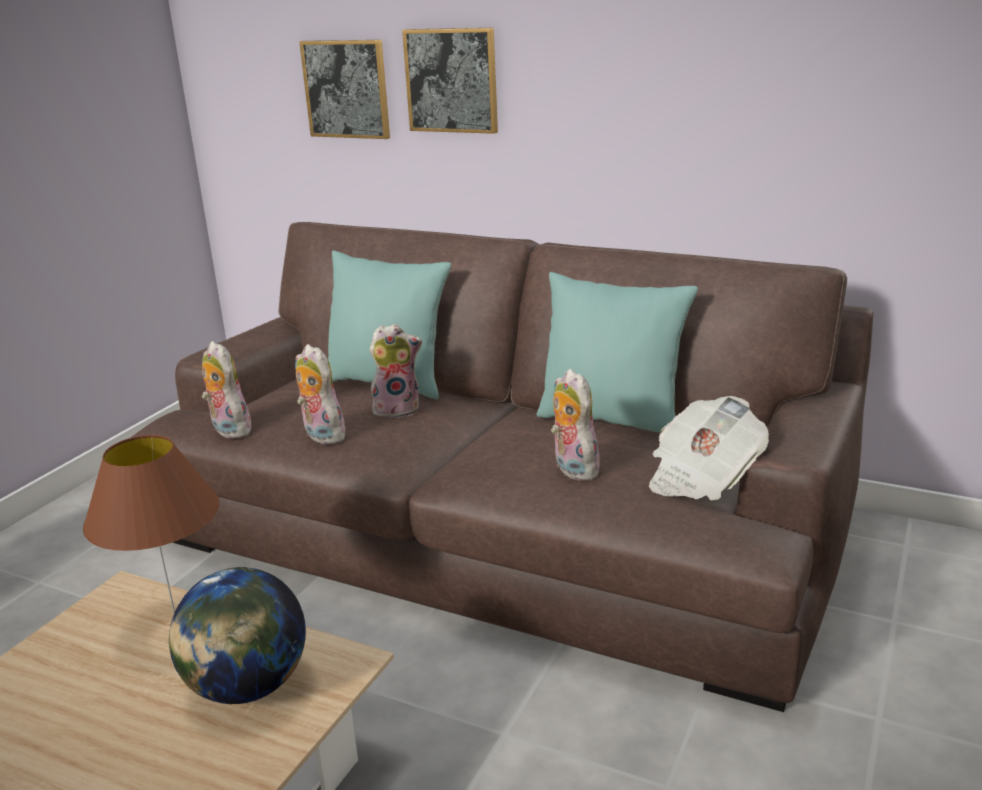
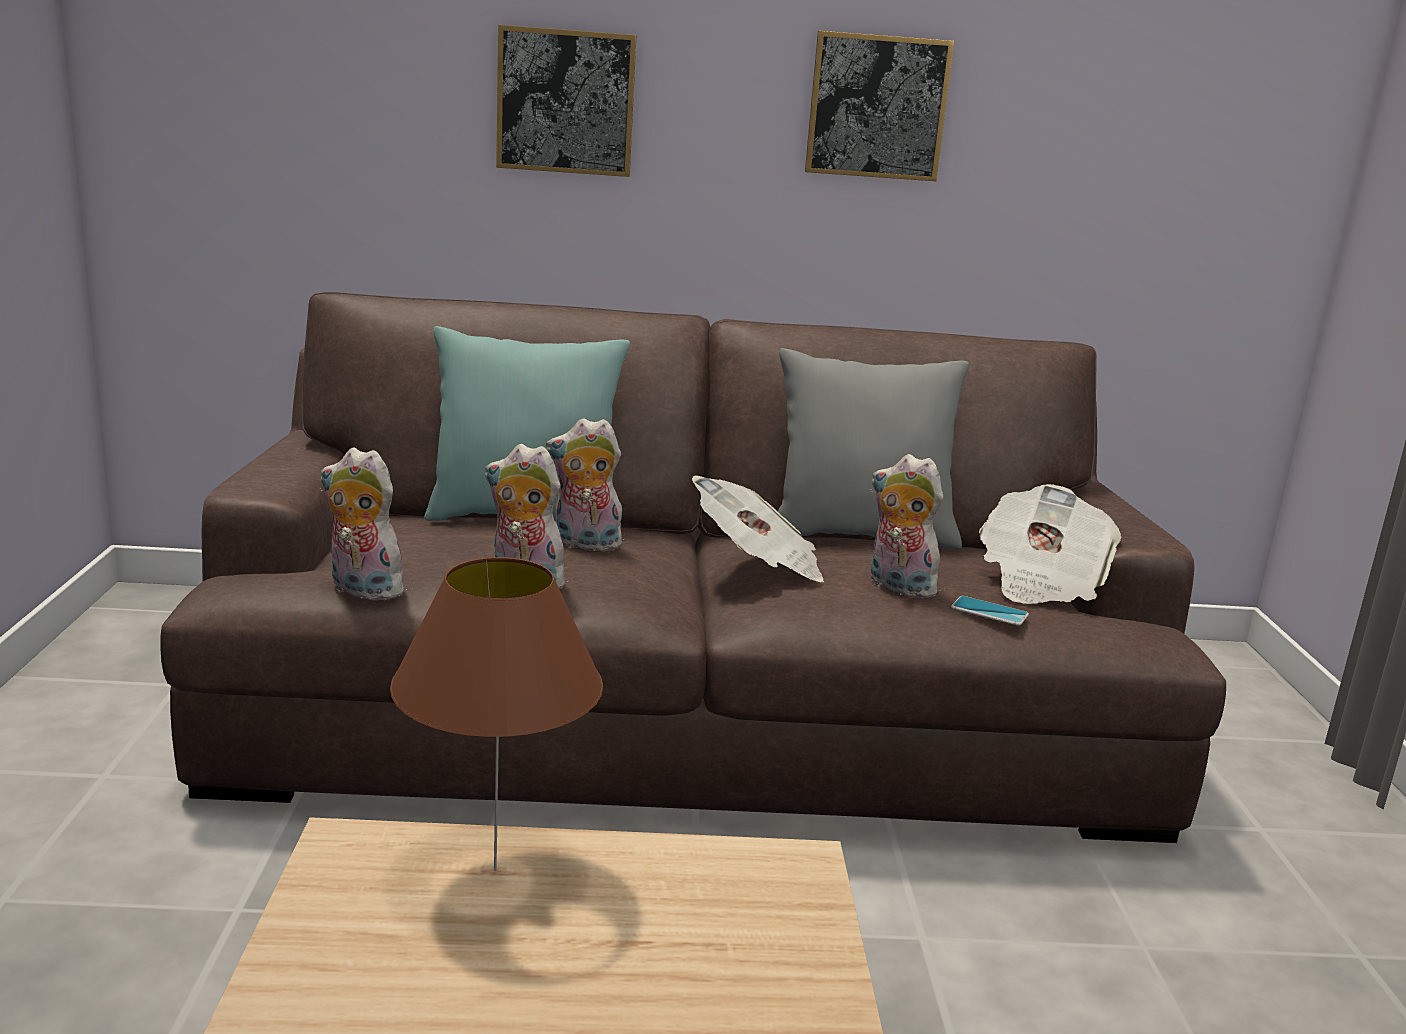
camera: 30 degrees left, 5 degrees down
globe [169,567,306,704] -> none
picture [299,40,390,139] -> picture moved to [805,31,954,181]
plush toy [369,324,422,418] -> plush toy turned 135 degrees counterclockwise [546,418,624,551]
turquoise pillow [536,272,698,433] -> grey pillow [778,348,969,549]
none -> newspaper [692,475,824,582]
none -> phone [951,596,1029,626]

